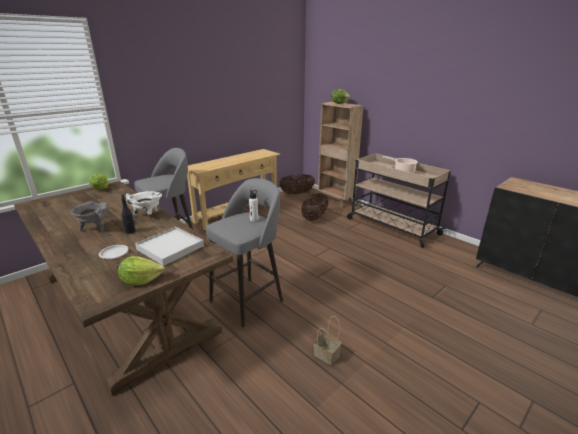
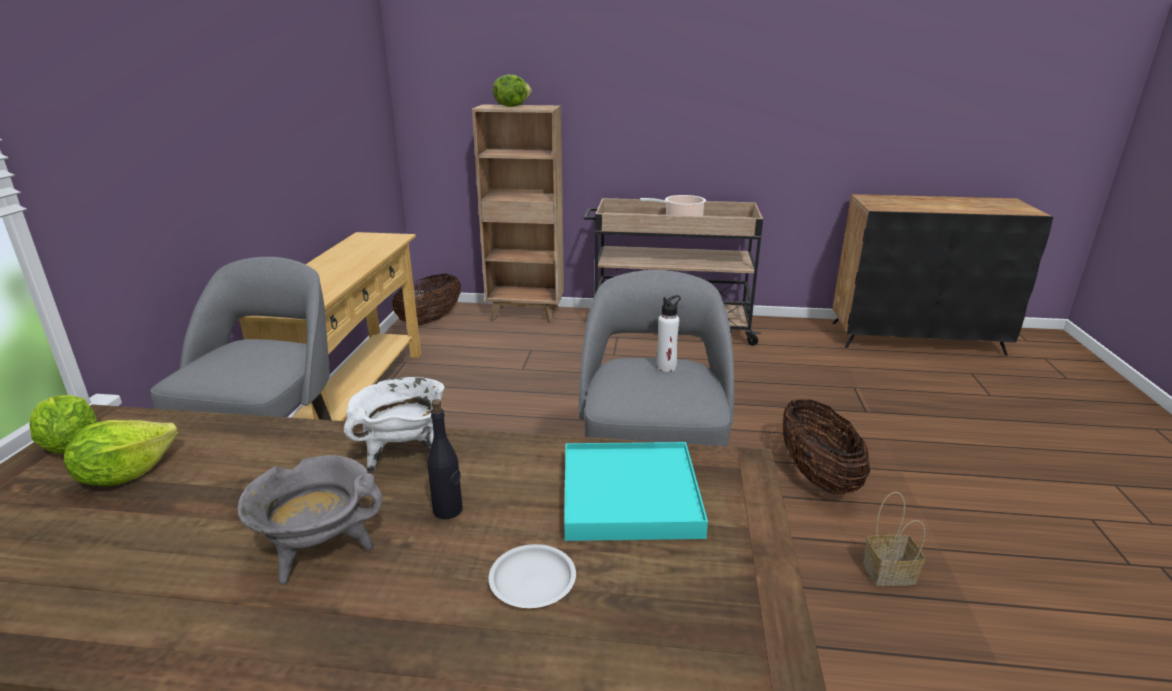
camera: 40 degrees left, 0 degrees up
lettuce [118,256,164,285] -> lettuce moved to [64,420,178,487]
white tray [135,227,204,266] -> turquoise tray [564,442,708,541]
basket [301,193,328,221] -> basket moved to [783,398,870,494]

